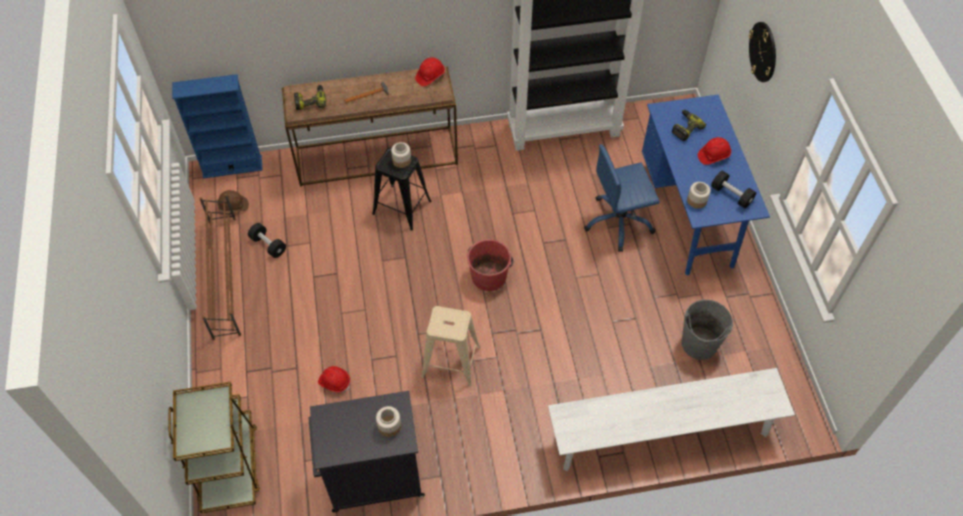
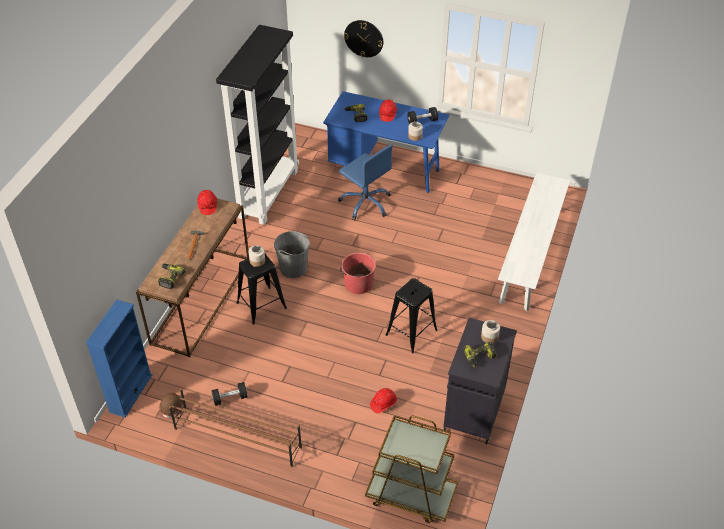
camera: 60 degrees left, 10 degrees down
beige stool [421,306,480,386] -> black stool [385,278,438,353]
blue office chair [584,145,660,252] -> blue office chair turned 60 degrees counterclockwise [338,144,393,220]
grey bucket [681,300,733,360] -> grey bucket moved to [274,231,309,278]
none -> power drill [463,342,496,368]

